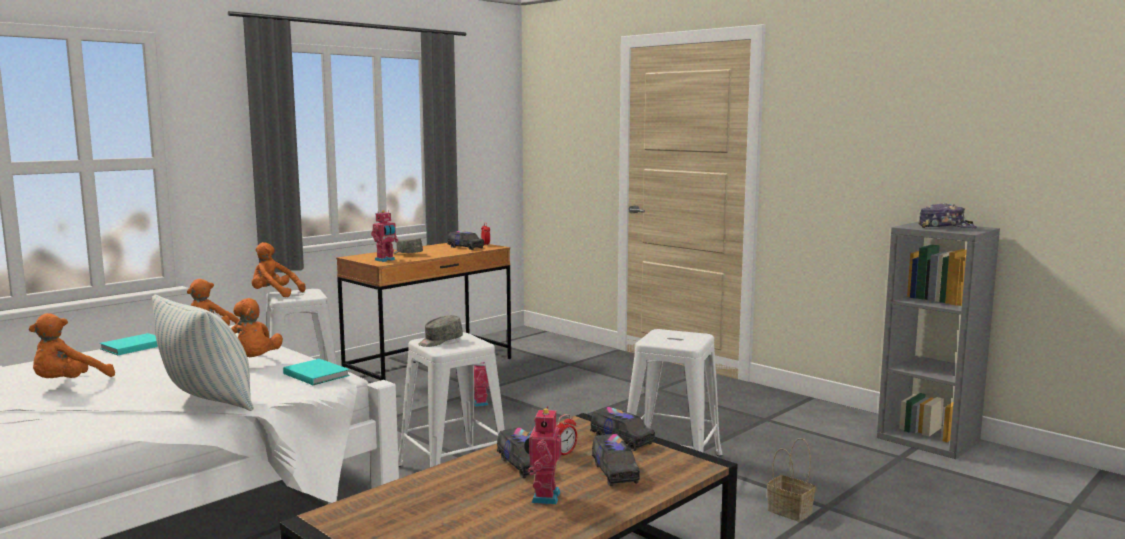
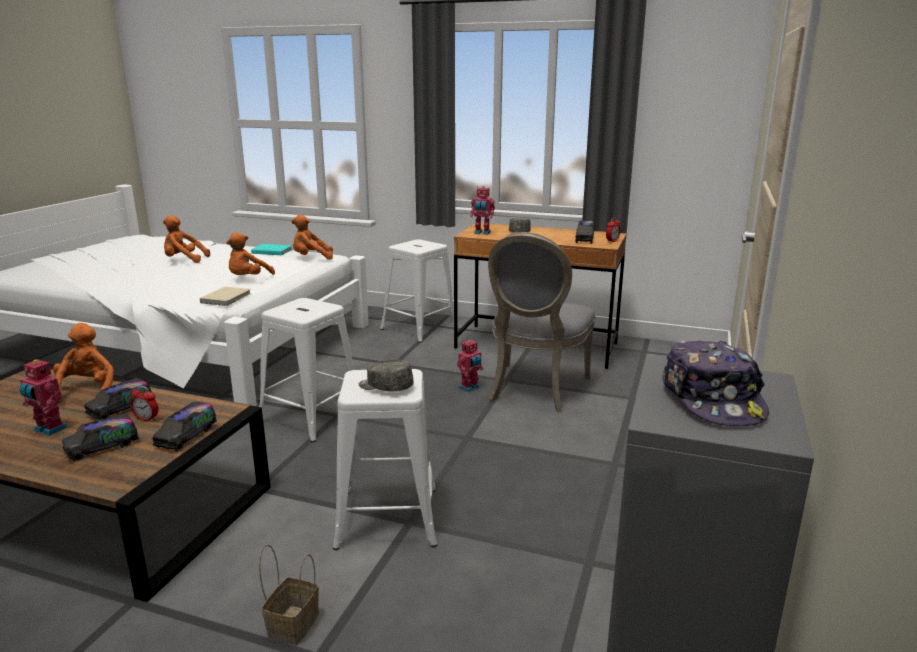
camera: 65 degrees right, 10 degrees up
pillow [152,295,254,411] -> none
orange plush toy [252,242,305,297] -> orange plush toy moved to [53,323,114,402]
turquoise book [283,359,350,385] -> beige book [200,286,251,306]
grey cap [418,315,463,347] -> grey cap moved to [359,360,414,392]
toy robot [524,406,561,504] -> toy robot turned 135 degrees counterclockwise [20,359,68,436]
none -> grey chair [488,232,596,412]

